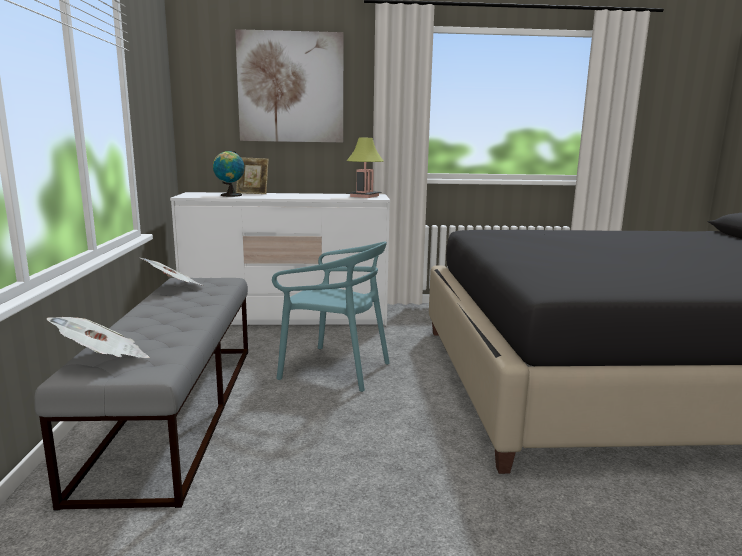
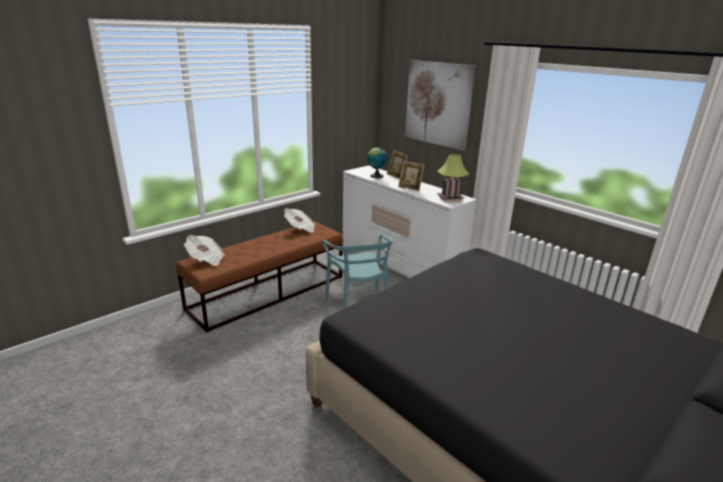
camera: 50 degrees right, 10 degrees up
grey bench [34,278,248,510] -> brown bench [176,221,343,333]
none -> picture frame [398,161,425,191]

